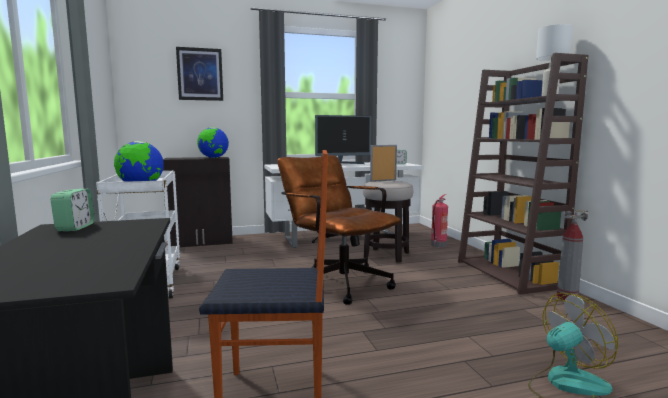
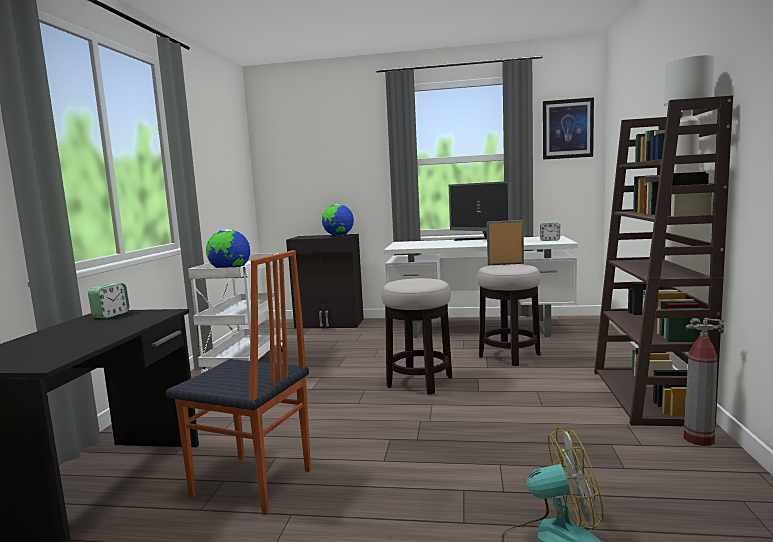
camera: 25 degrees right, 0 degrees up
picture [176,47,223,101] -> picture moved to [543,97,594,160]
brown office chair [277,155,401,305] -> stool [381,278,452,395]
monitor [315,115,371,164] -> monitor turned 45 degrees clockwise [449,181,511,241]
fire extinguisher [431,194,448,247] -> none

